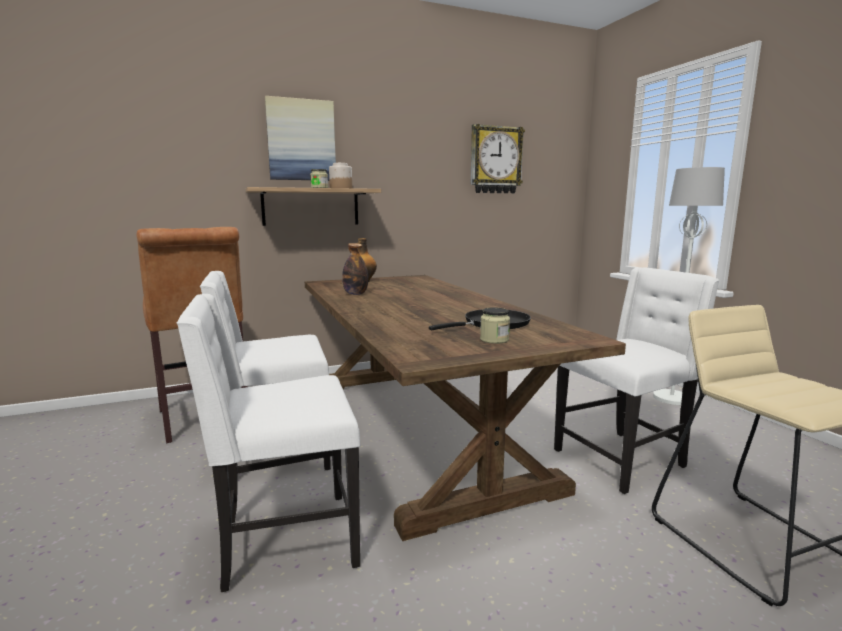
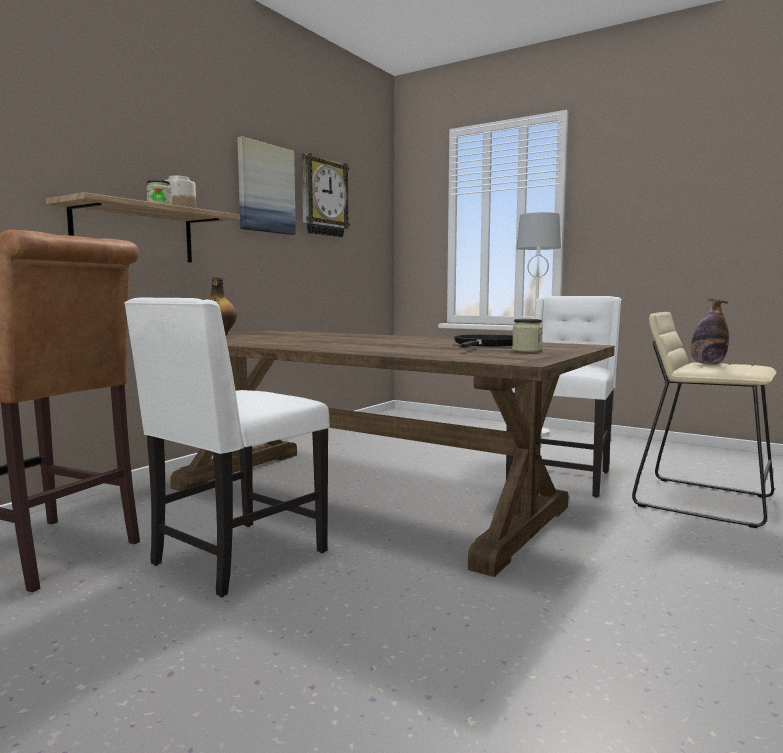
camera: 35 degrees left, 5 degrees down
white chair [177,294,361,592] -> none
picture [265,96,336,181] -> picture moved to [237,136,296,235]
bottle [342,243,368,295] -> bottle moved to [691,298,729,365]

